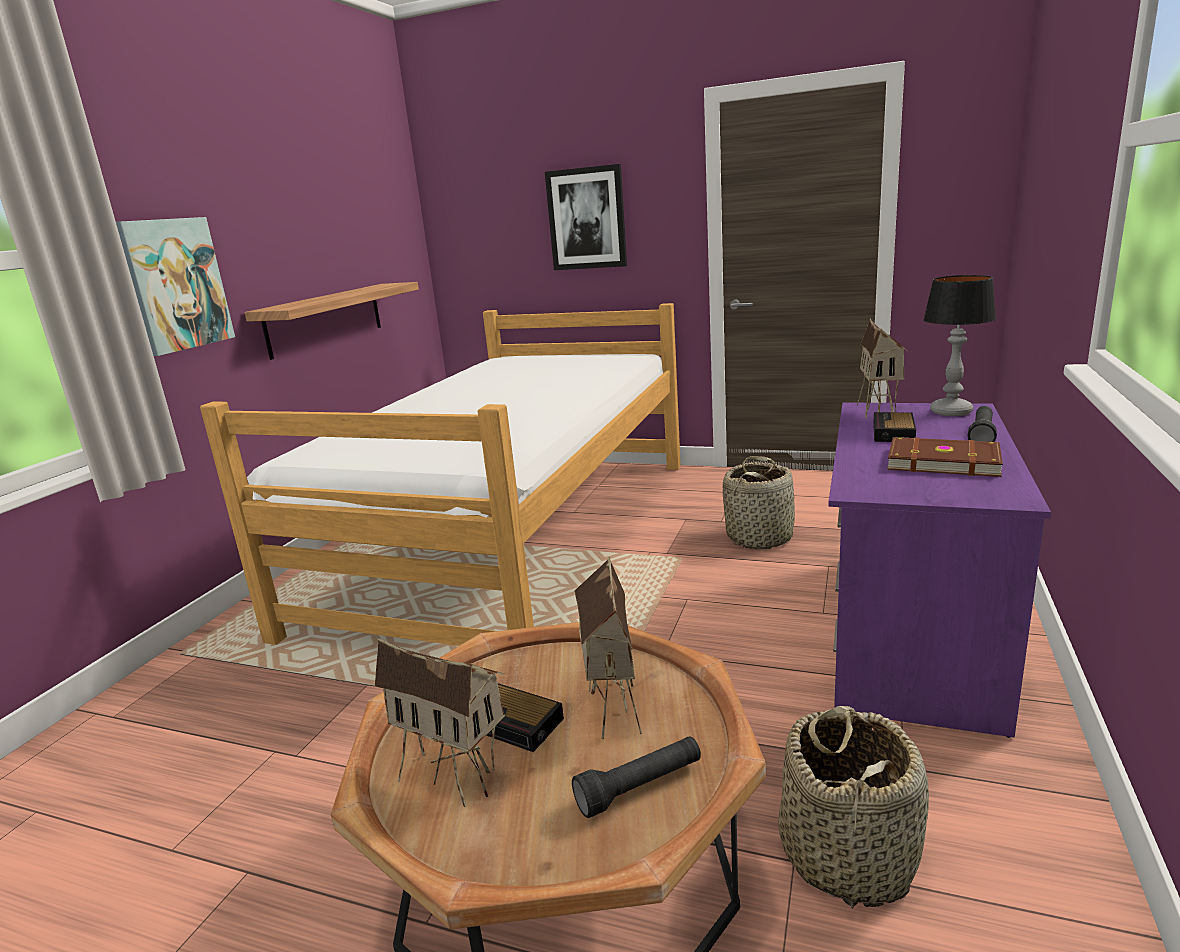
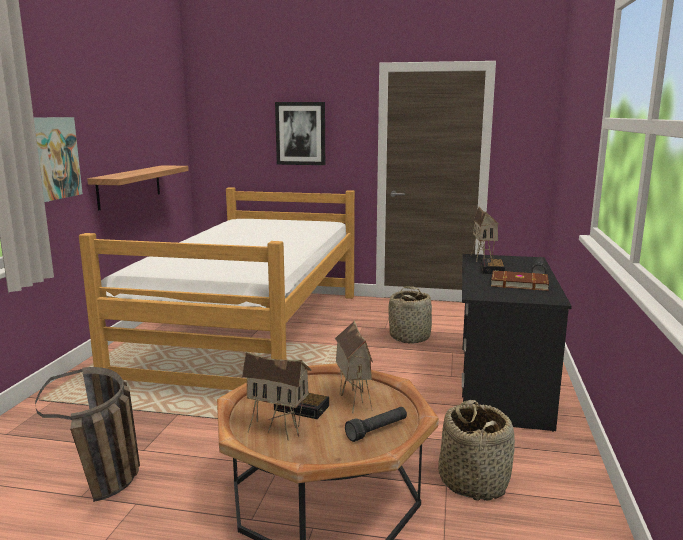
camera: 10 degrees left, 5 degrees down
purple desk [828,402,1051,738] -> black desk [462,254,572,432]
table lamp [923,275,996,416] -> none
none -> basket [35,367,140,502]

